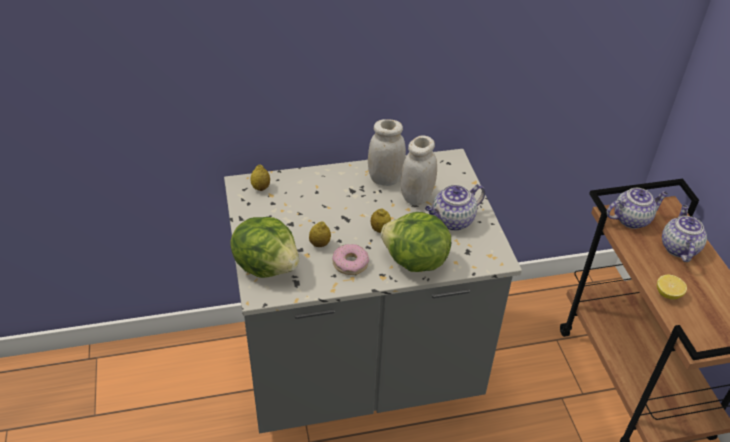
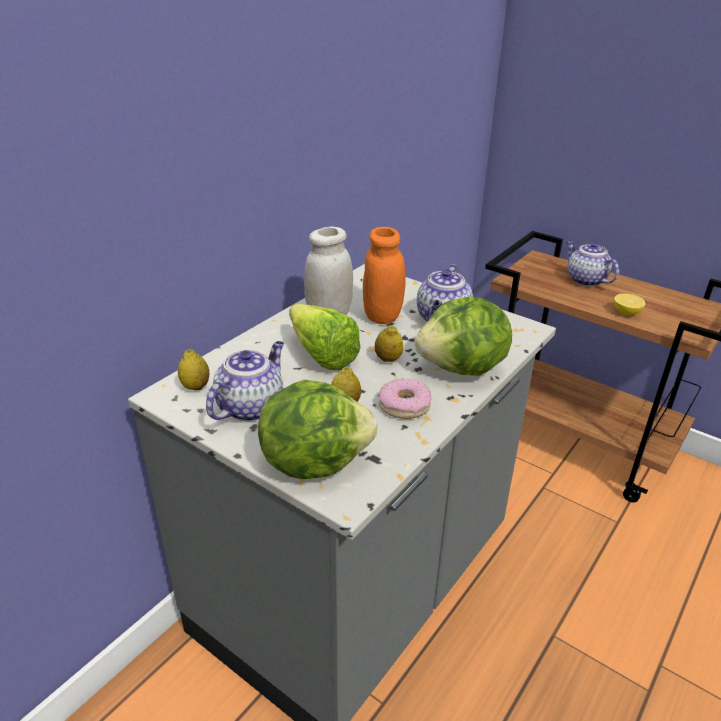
camera: 40 degrees left, 10 degrees down
white jar [401,136,437,206] -> orange jar [363,227,406,324]
teapot [606,188,668,229] -> teapot moved to [206,341,284,421]
none -> lettuce [289,304,360,370]

